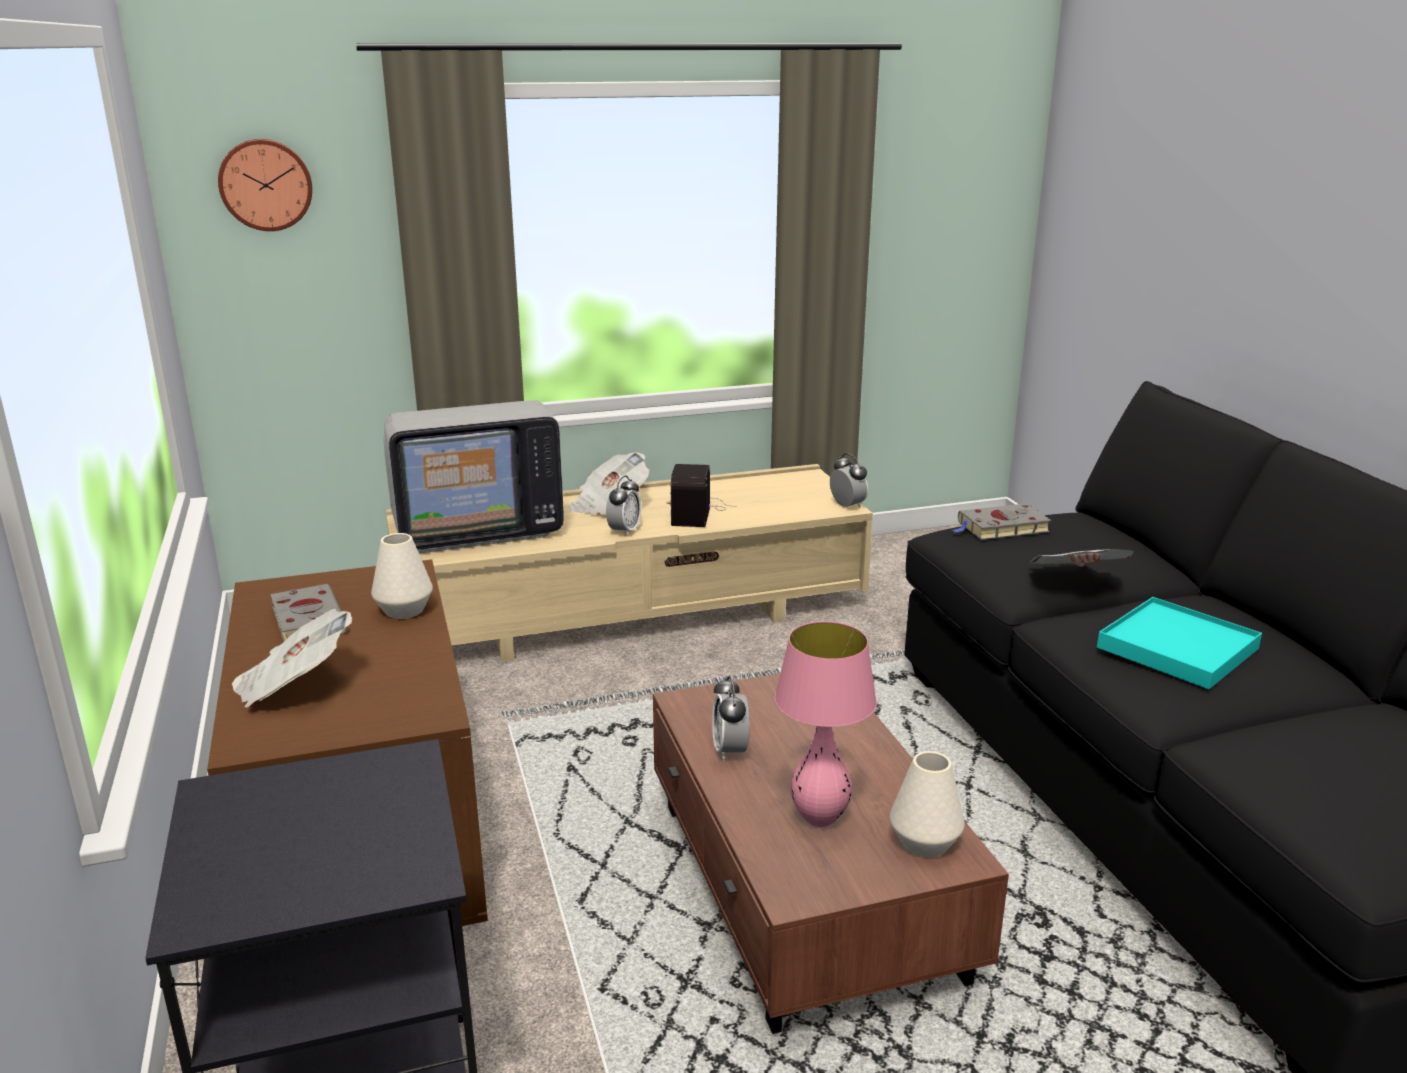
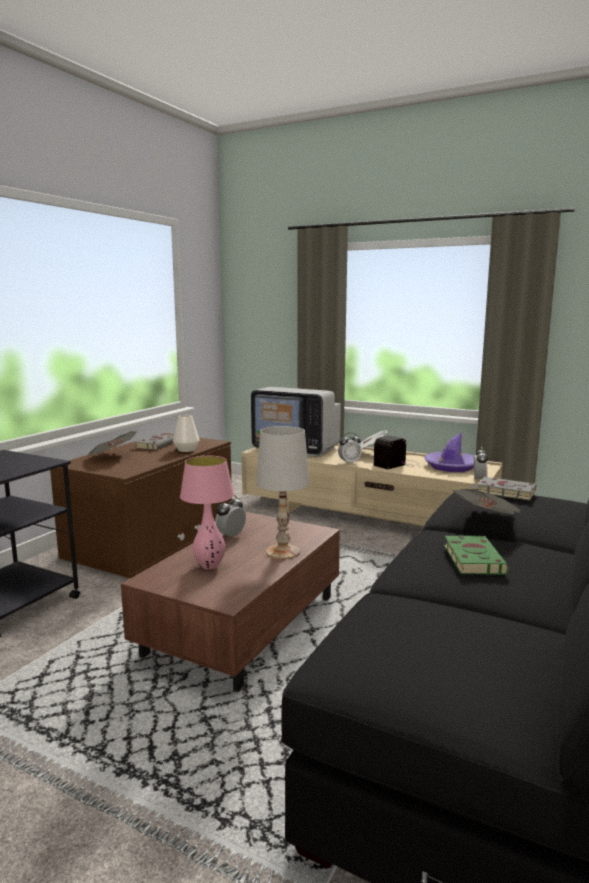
camera: 45 degrees right, 10 degrees down
wall clock [218,139,312,231] -> none
white vase [890,751,965,857] -> none
turquoise tray [1097,597,1262,689] -> green book [444,536,509,575]
none -> white table lamp [256,426,310,559]
none -> purple hat [424,432,474,472]

